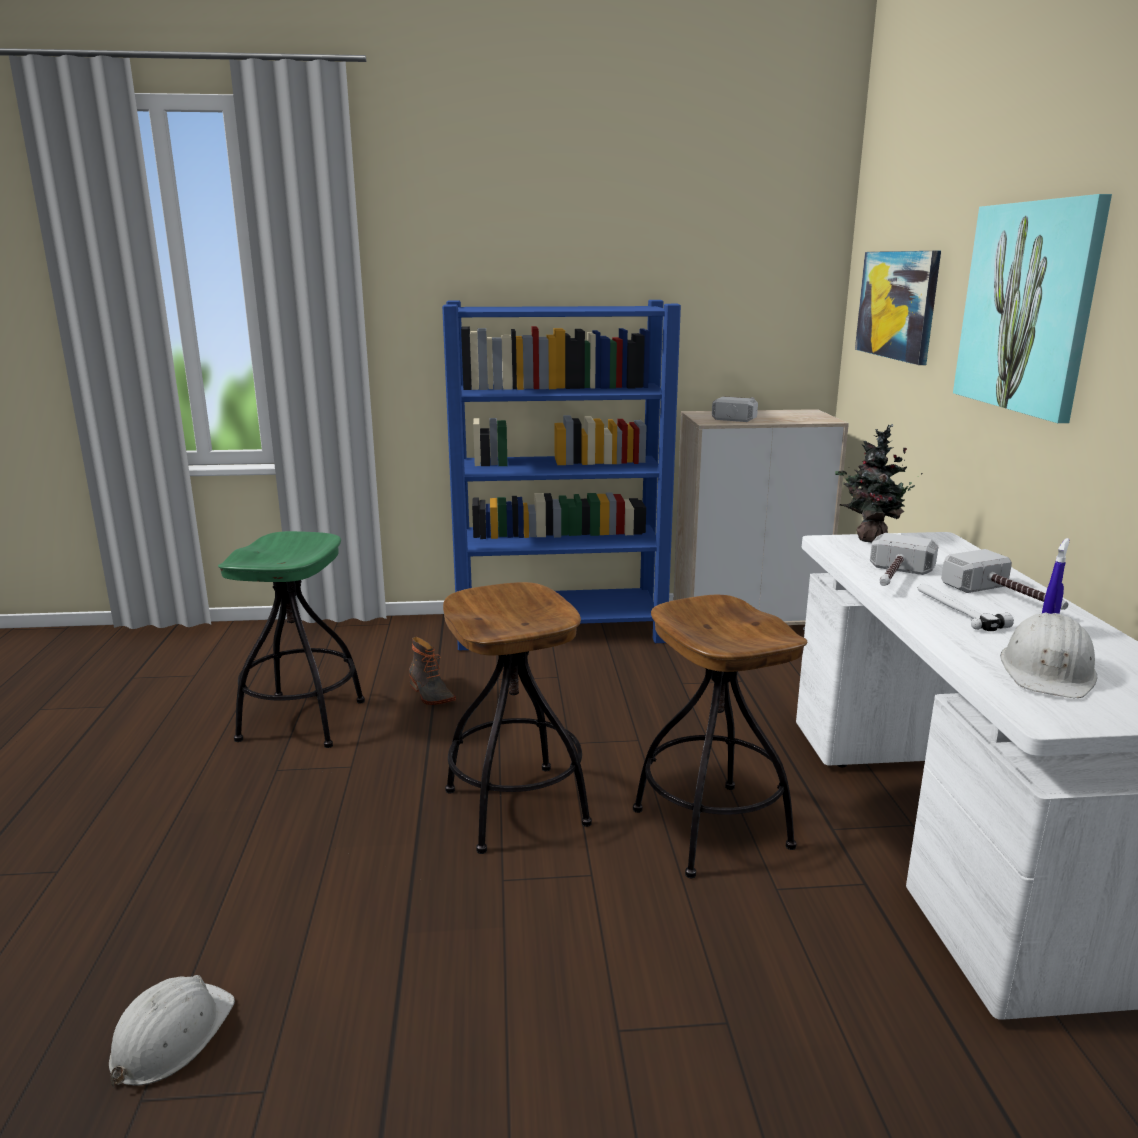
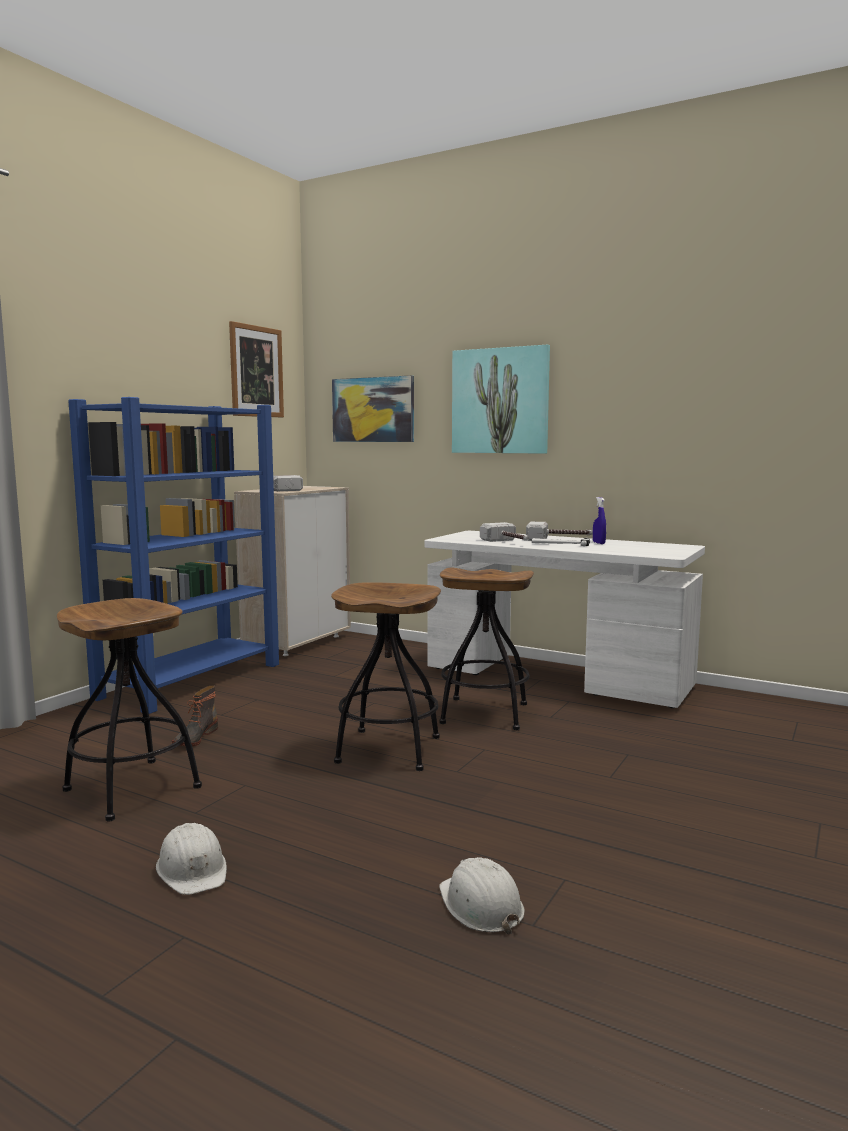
camera: 55 degrees left, 10 degrees down
green stool [218,531,365,748] -> brown stool [57,598,202,822]
boot [409,637,456,705] -> boot turned 105 degrees clockwise [172,685,218,746]
potted plant [835,424,922,542] -> none
white hard hat [1000,613,1097,698] -> white hard hat moved to [156,823,227,895]
none -> picture [229,321,284,417]

